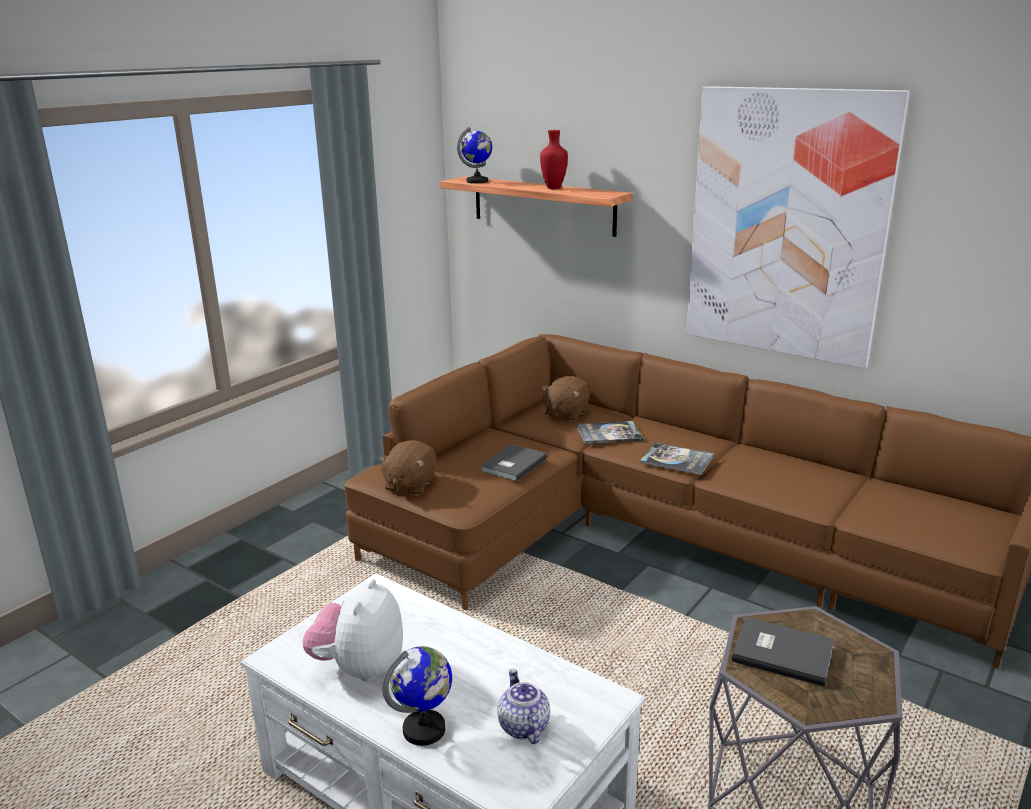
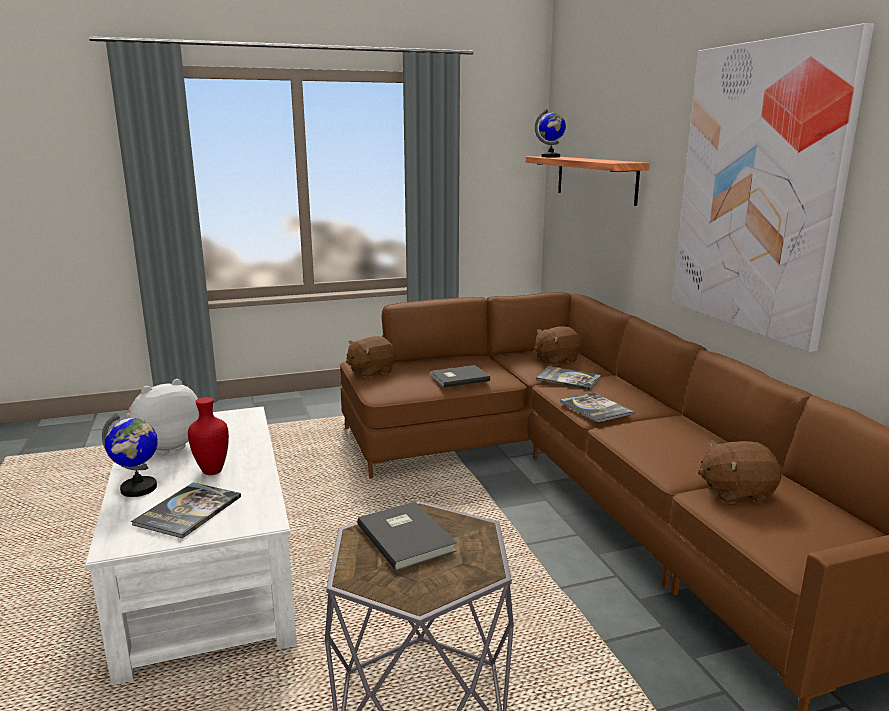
camera: 35 degrees right, 5 degrees down
teapot [497,669,550,744] -> book [131,483,241,538]
red vase [540,130,568,189] -> red vase moved to [188,397,229,475]
none -> brown plush toy [698,440,781,503]

